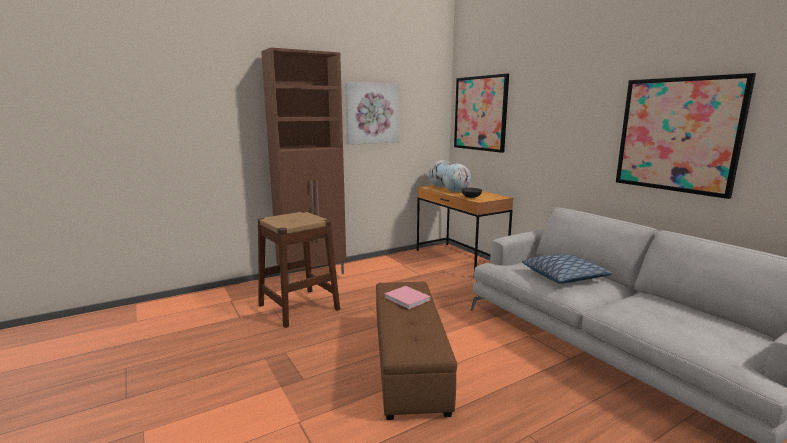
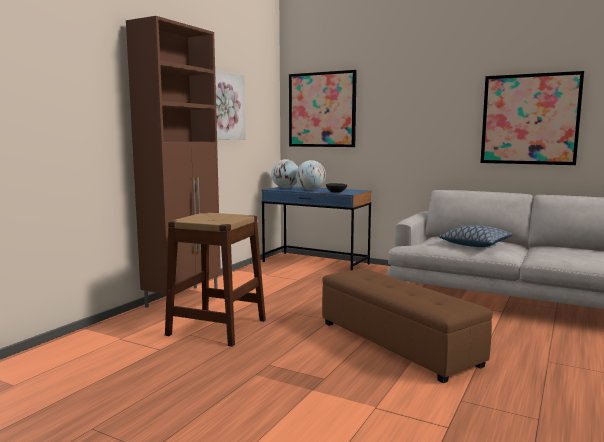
camera: 30 degrees left, 5 degrees down
pink book [384,286,431,309] -> none
brown desk [417,185,513,270] -> blue desk [262,186,371,270]

